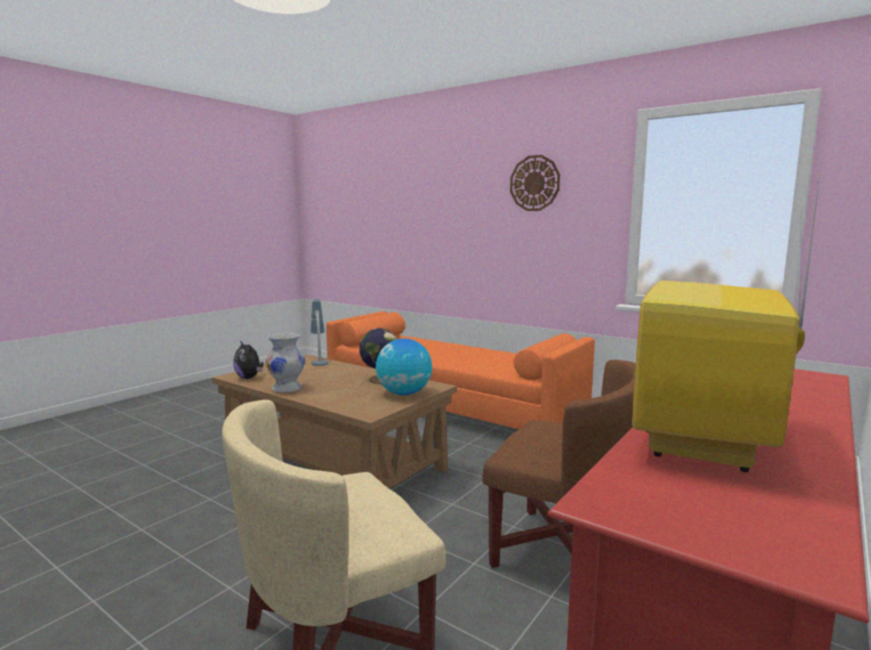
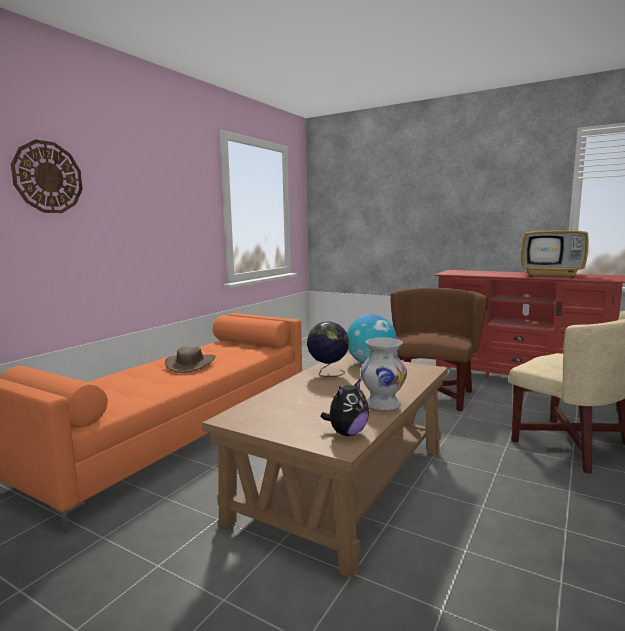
camera: 95 degrees left, 0 degrees up
table lamp [311,299,328,366] -> none
wall clock [510,155,560,211] -> wall clock moved to [11,139,83,213]
none -> brown hat [165,347,216,373]

